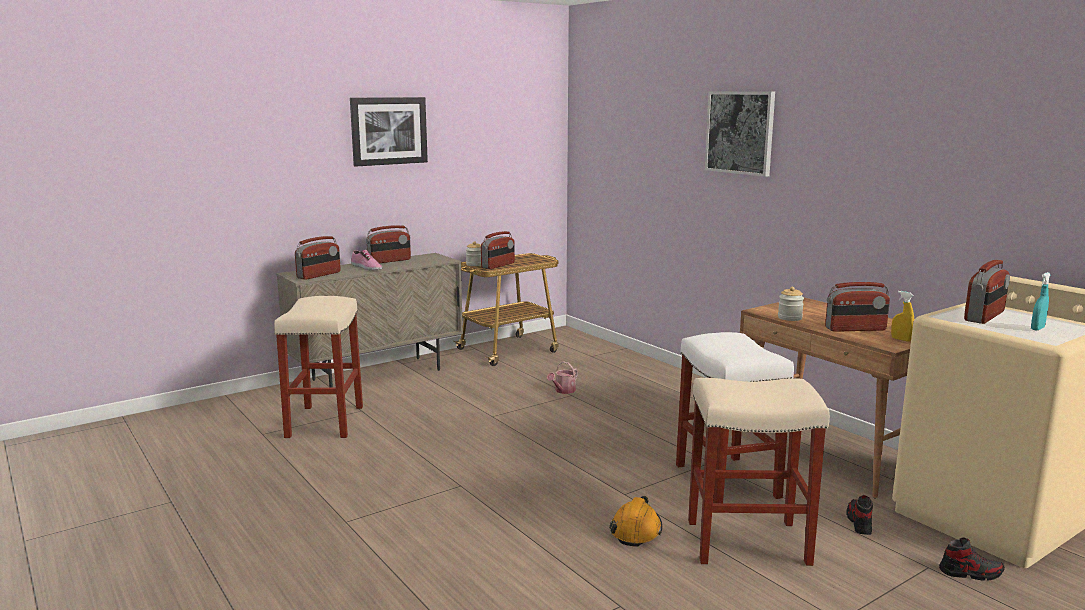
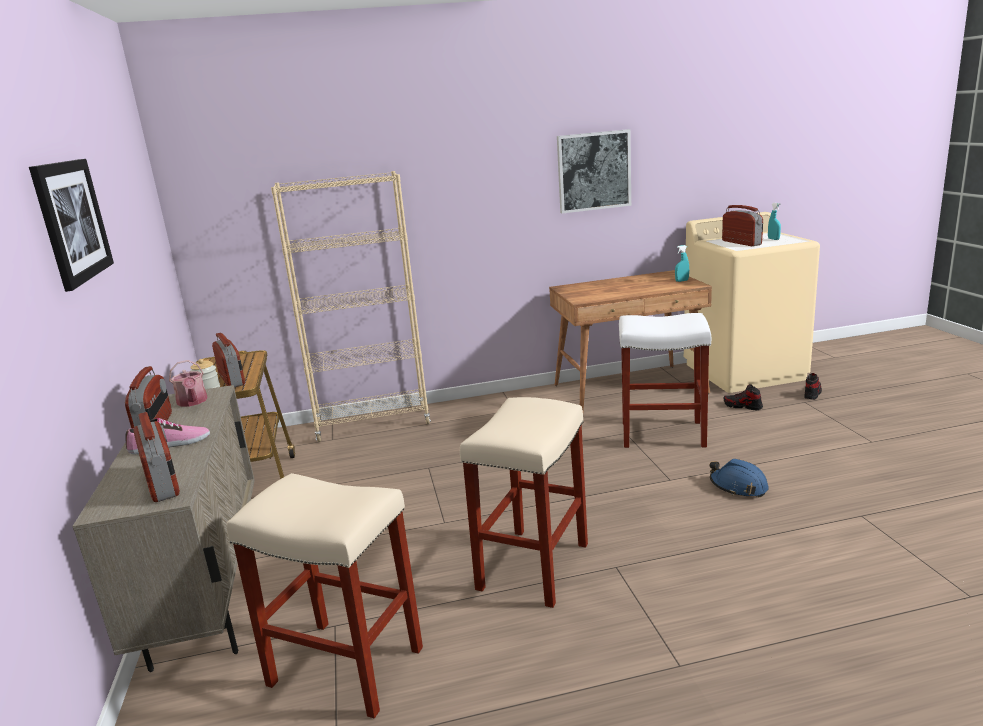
camera: 65 degrees left, 5 degrees up
watering can [547,361,578,394] -> watering can moved to [169,360,208,407]
orange hard hat [609,496,663,547] -> blue hard hat [710,459,769,498]
beige stool [688,378,830,566] -> beige stool moved to [460,397,588,608]
picture [705,91,775,177] -> picture moved to [557,129,631,213]
jar [778,287,804,321] -> none
radio [825,282,890,332] -> none
yellow spray bottle [891,291,914,342] -> turquoise spray bottle [675,245,689,282]
none -> beige bookcase [271,171,431,442]

